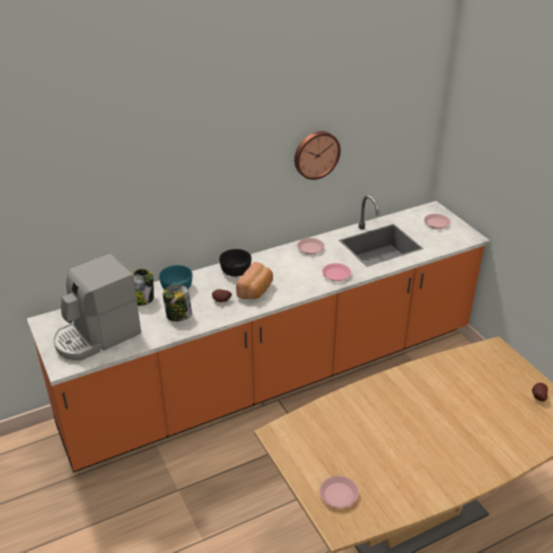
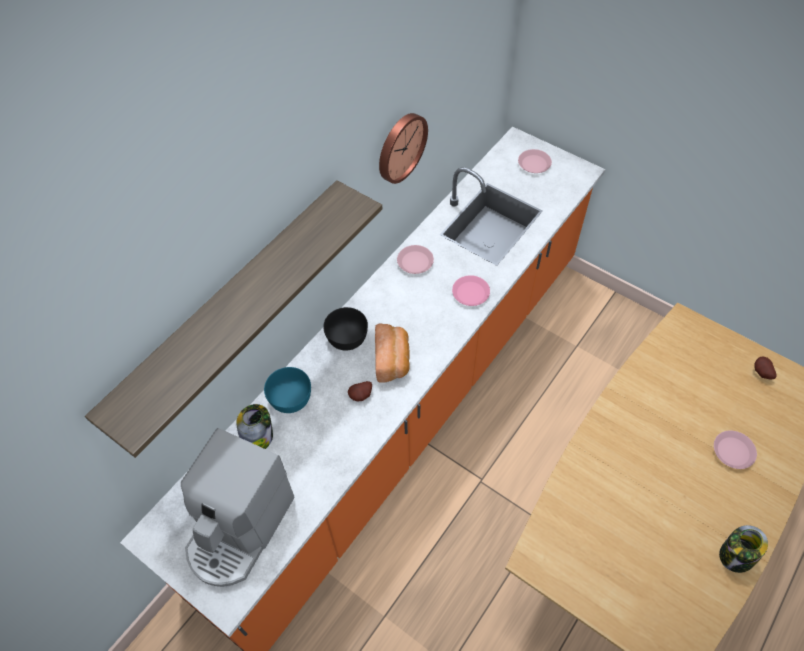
camera: 25 degrees left, 20 degrees up
jar [163,284,192,322] -> jar moved to [719,525,768,573]
pink plate [320,476,359,508] -> pink plate moved to [714,431,757,469]
none -> shelf [85,180,382,458]

